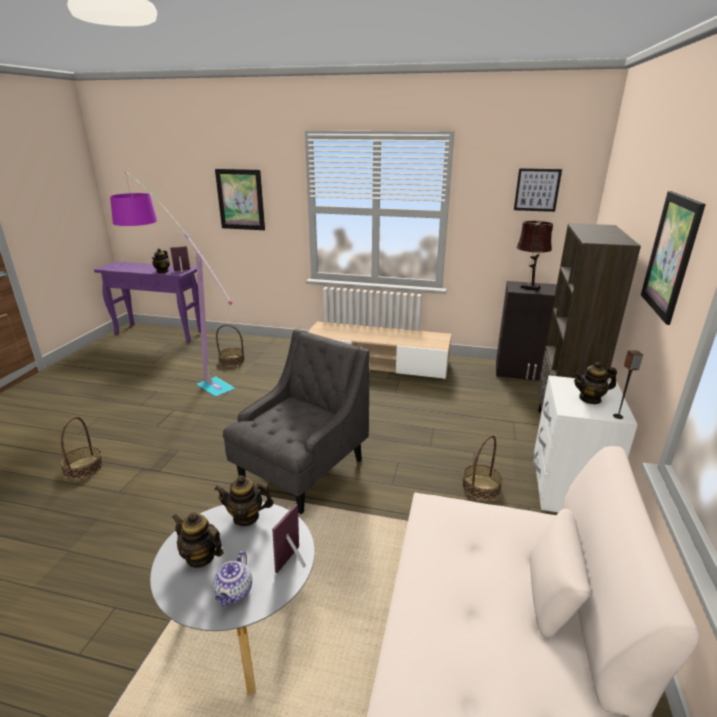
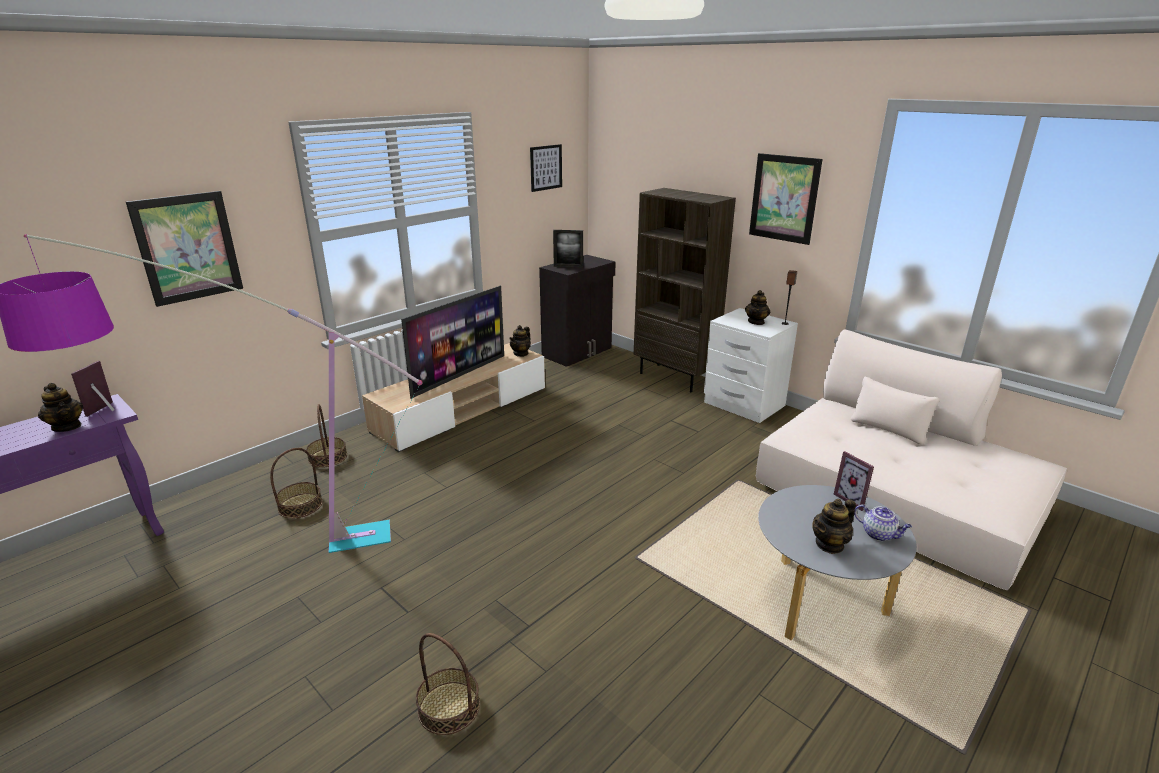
camera: 60 degrees left, 0 degrees up
teapot [214,475,274,526] -> teapot moved to [509,325,531,357]
grey armchair [223,329,370,514] -> none
basket [462,435,503,500] -> basket moved to [306,404,347,468]
brown table lamp [517,220,553,291] -> picture frame [553,230,583,268]
none -> television [401,286,504,399]

